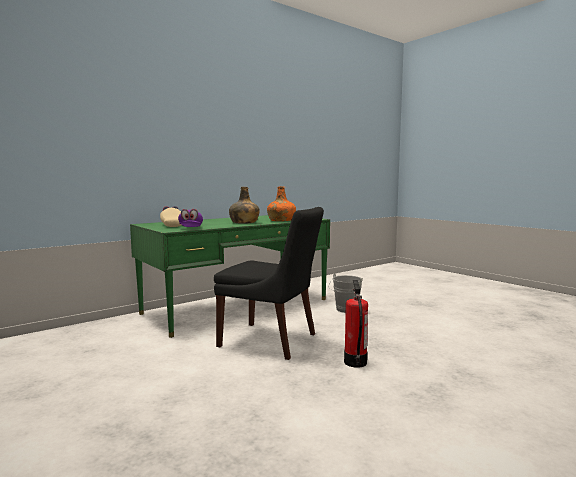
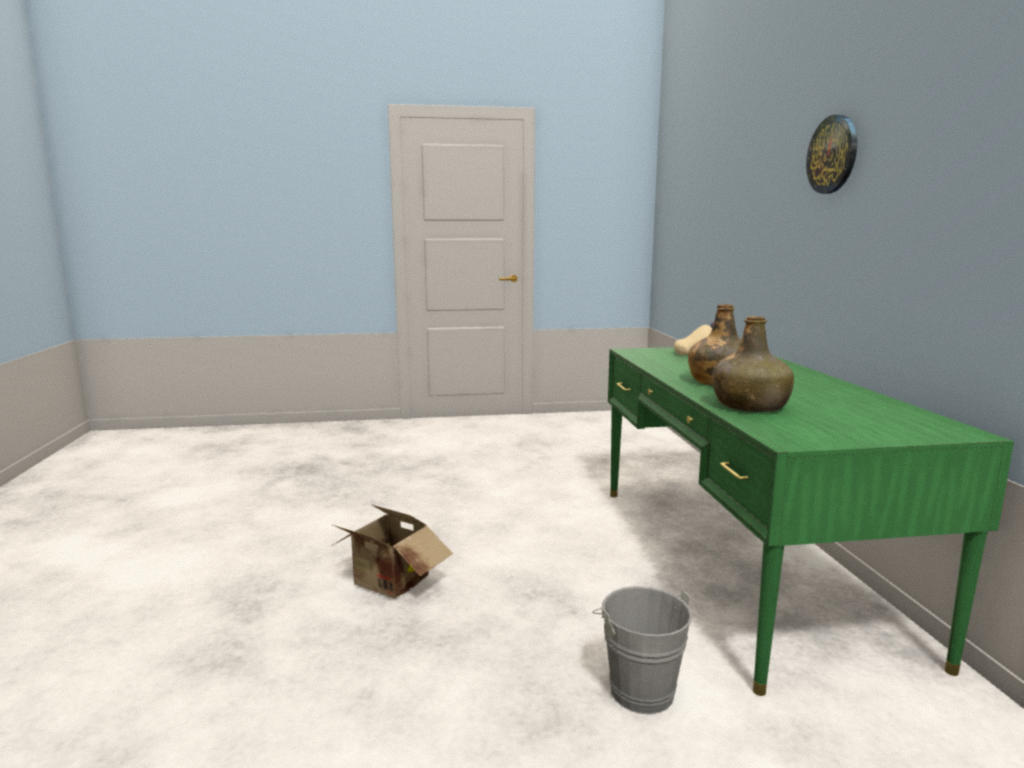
camera: 120 degrees right, 5 degrees up
purple cap [178,209,203,227] -> none
black chair [214,207,324,360] -> none
orange bottle [267,186,296,221] -> green bottle [712,316,794,412]
fire extinguisher [344,280,368,368] -> cardboard box [330,504,453,599]
none -> wall clock [806,115,857,194]

